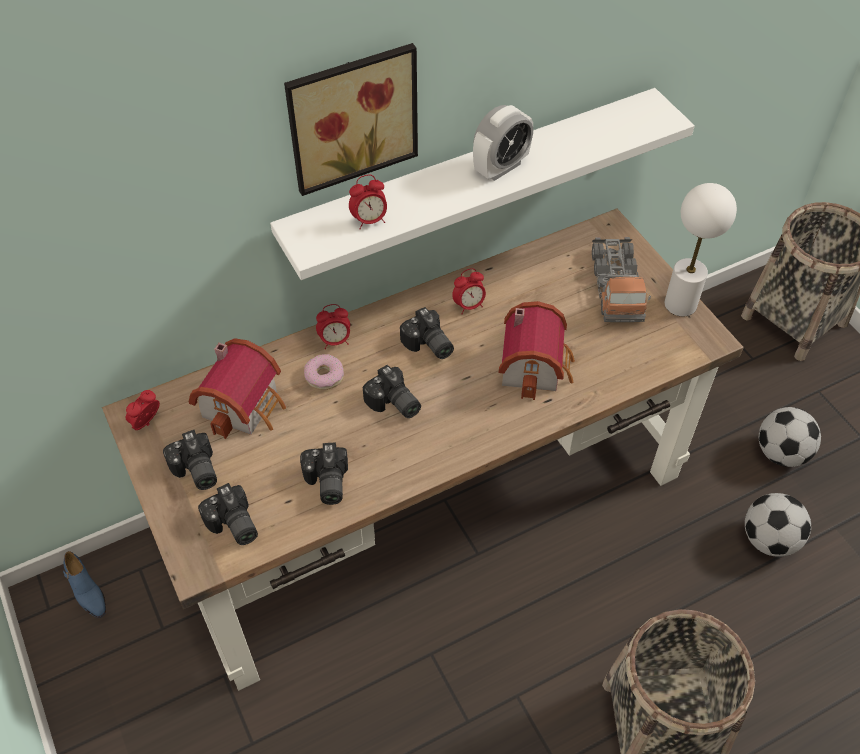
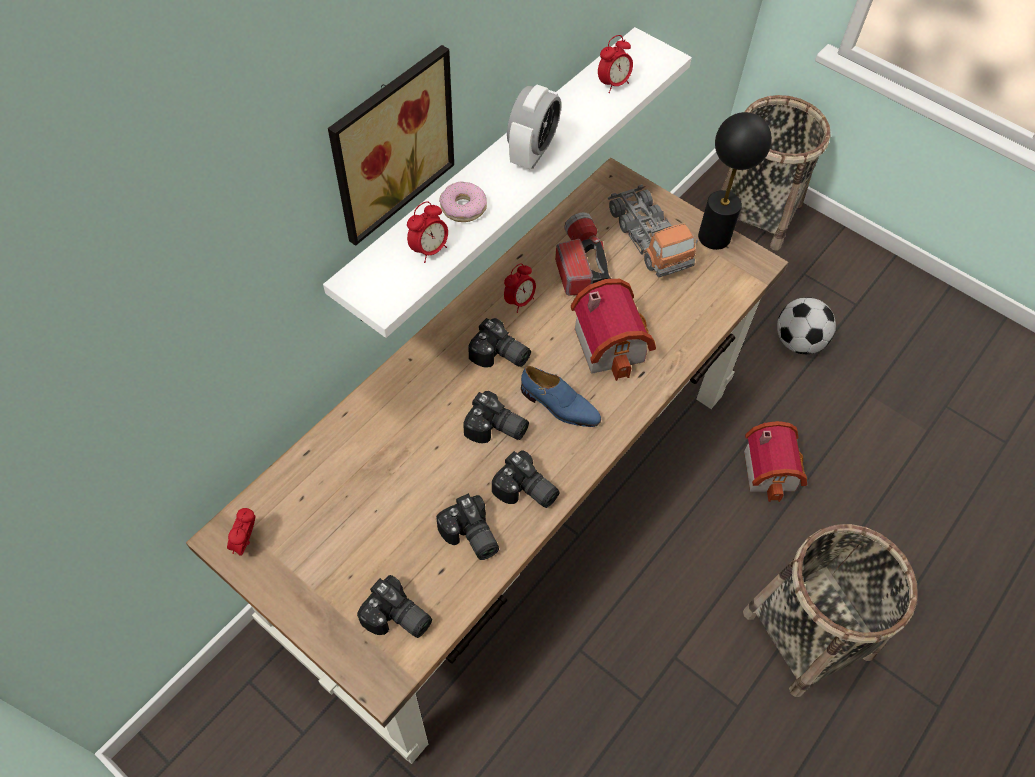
camera: 25 degrees left, 5 degrees up
blue shoe [63,551,106,618] -> blue shoe moved to [521,366,601,427]
camera [163,430,217,490] -> camera moved to [492,450,560,508]
toy house [189,338,286,439] -> toy house moved to [744,421,807,502]
donut [304,354,344,390] -> donut moved to [439,182,487,222]
alarm clock [316,304,350,349] -> alarm clock moved to [598,35,633,93]
white table lamp [664,183,737,316] -> black table lamp [698,112,772,250]
football [745,493,811,557] -> none
none -> flashlight [555,212,611,296]

